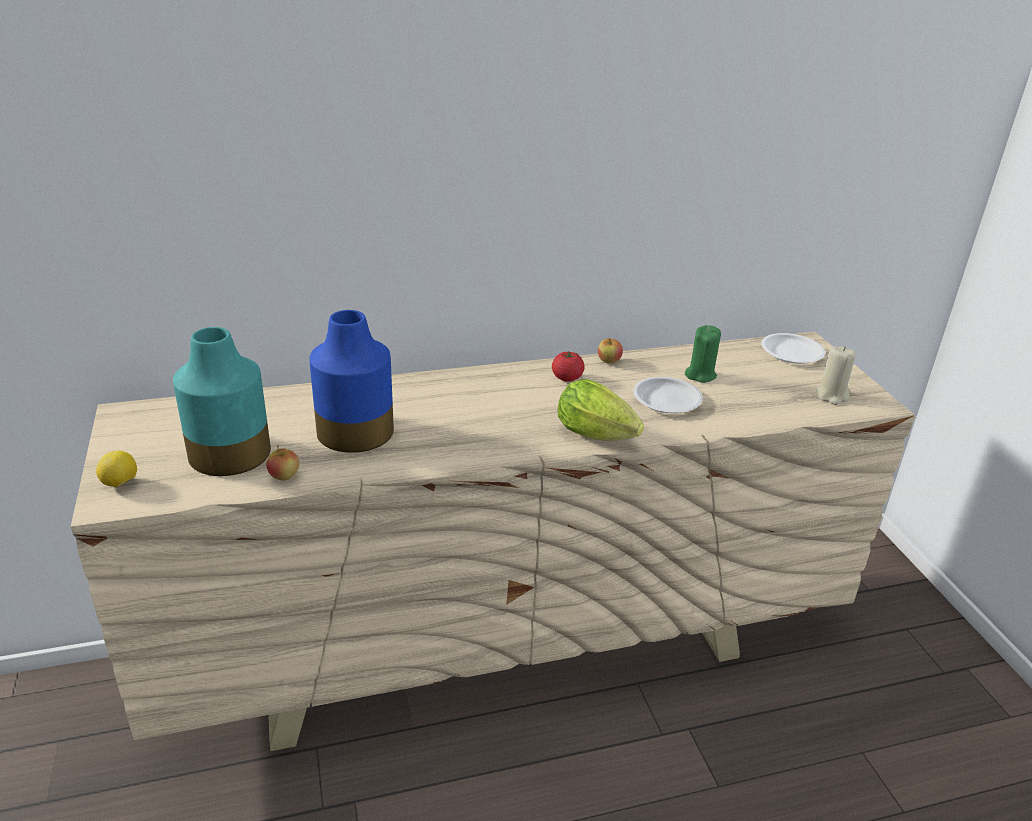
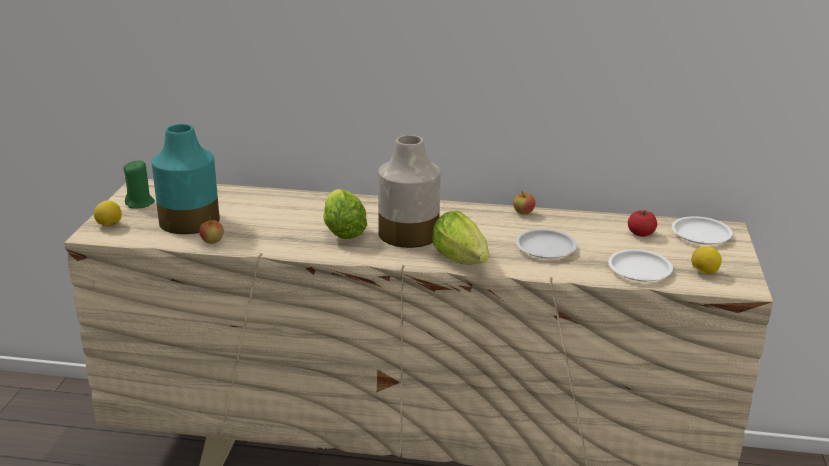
camera: 25 degrees right, 5 degrees down
blue vase [309,310,394,453] -> none
tomato [552,351,585,382] -> tomato moved to [628,210,657,237]
green candle [685,325,721,383] -> green candle moved to [123,160,155,209]
beige candle [816,346,856,405] -> lemon [691,246,722,274]
none -> lettuce [323,189,367,239]
none -> beige vase [378,135,441,248]
none -> white plate [608,250,673,281]

